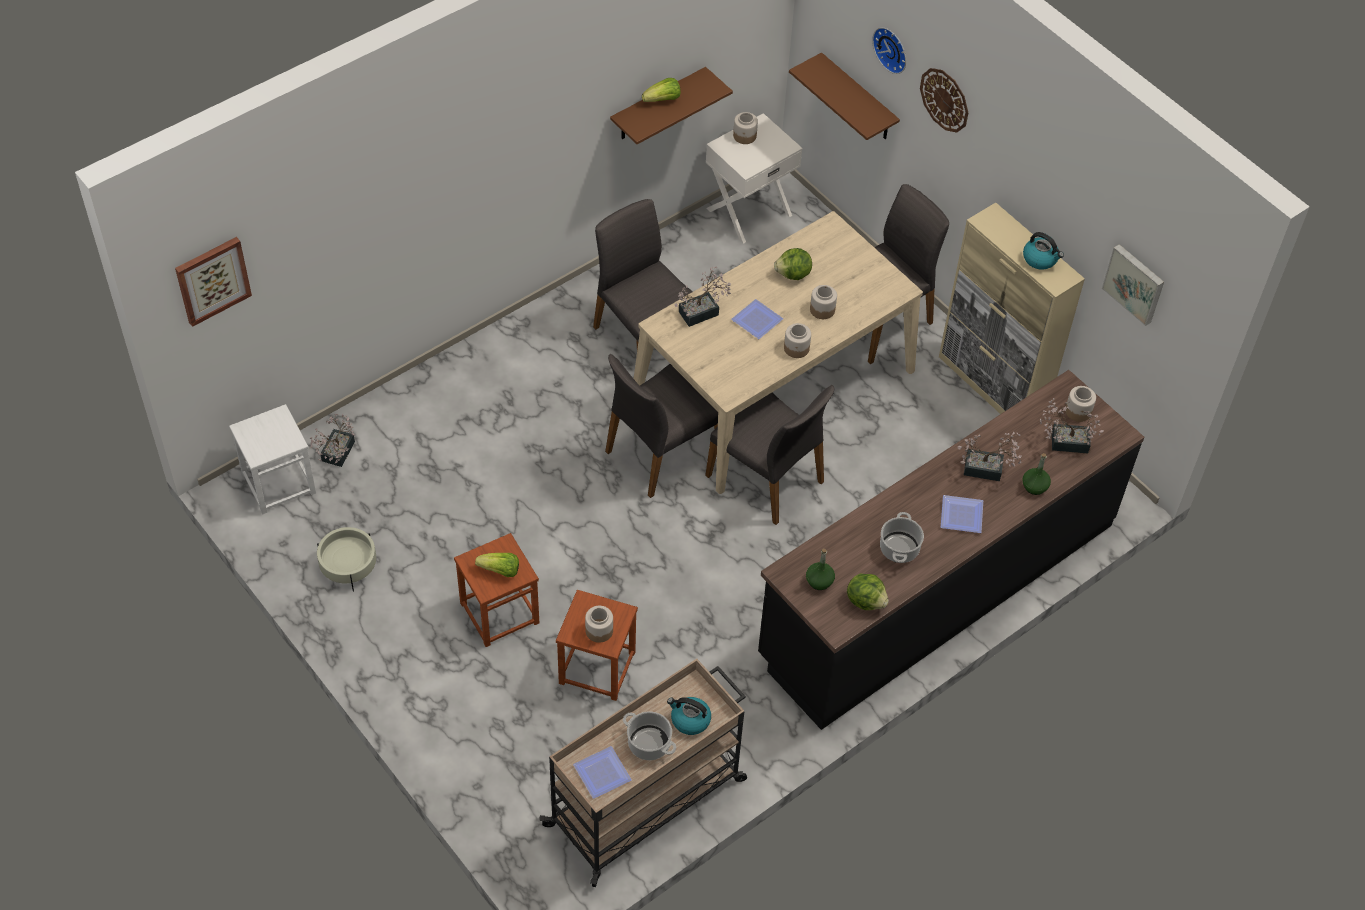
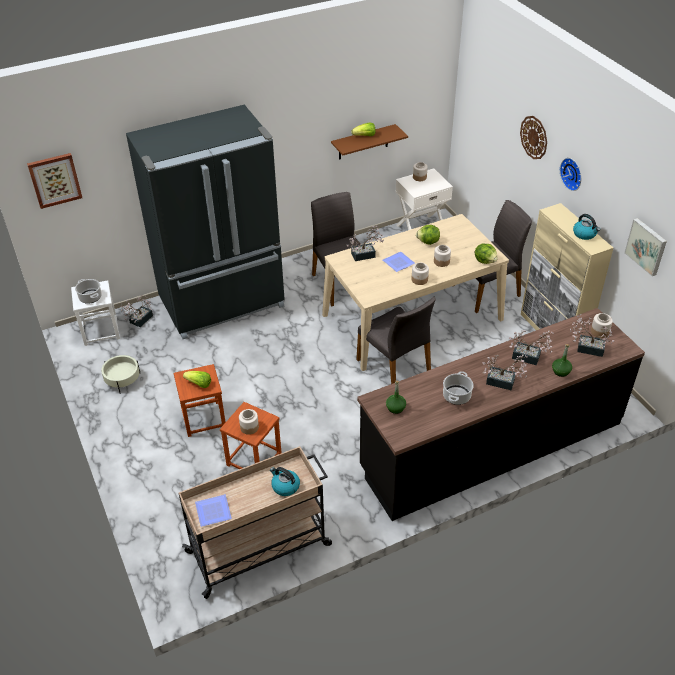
camera: 15 degrees right, 10 degrees down
grey chair [605,354,718,498] -> none
cooking pot [623,712,676,760] -> cooking pot moved to [75,279,102,304]
brown shelf [789,52,900,140] -> none
lettuce [847,573,889,610] -> lettuce moved to [475,244,498,264]
wall clock [872,27,906,74] -> wall clock moved to [560,158,581,191]
plate [941,495,983,533] -> potted plant [482,355,528,390]
none -> black fridge [126,105,285,339]

